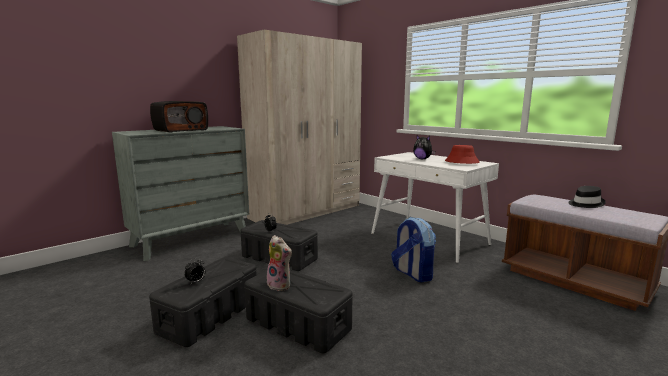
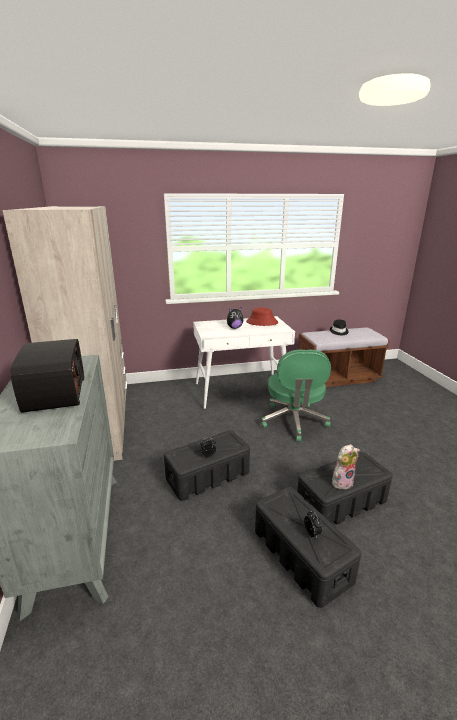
camera: 60 degrees left, 10 degrees up
backpack [391,217,436,282] -> green office chair [261,350,331,442]

